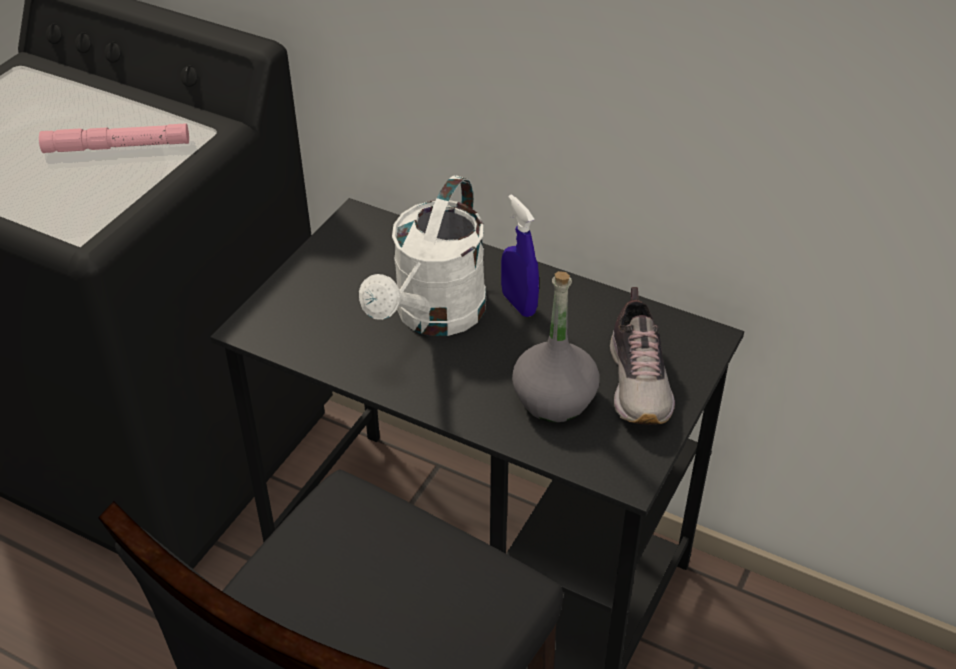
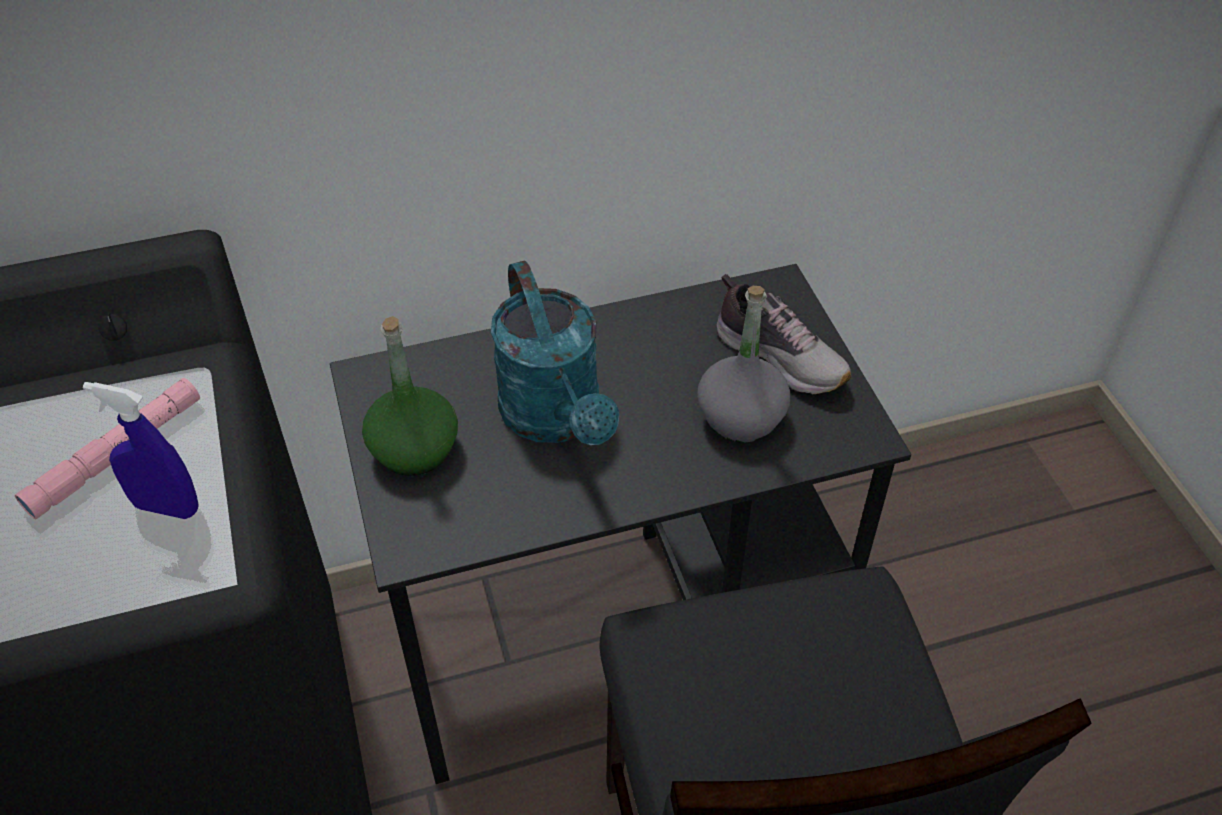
camera: 45 degrees left, 5 degrees up
white watering can [359,175,486,336] -> turquoise watering can [491,261,619,445]
blue spray bottle [501,194,539,317] -> blue spray bottle moved to [83,382,199,519]
none -> green bottle [362,316,458,476]

